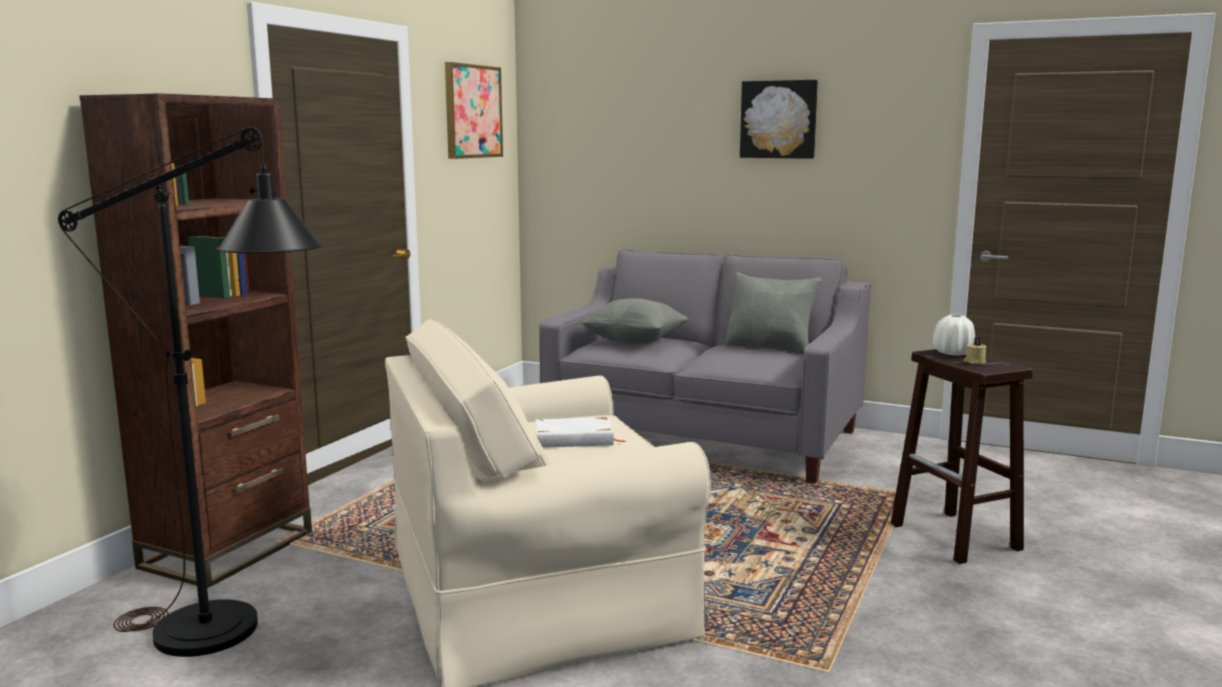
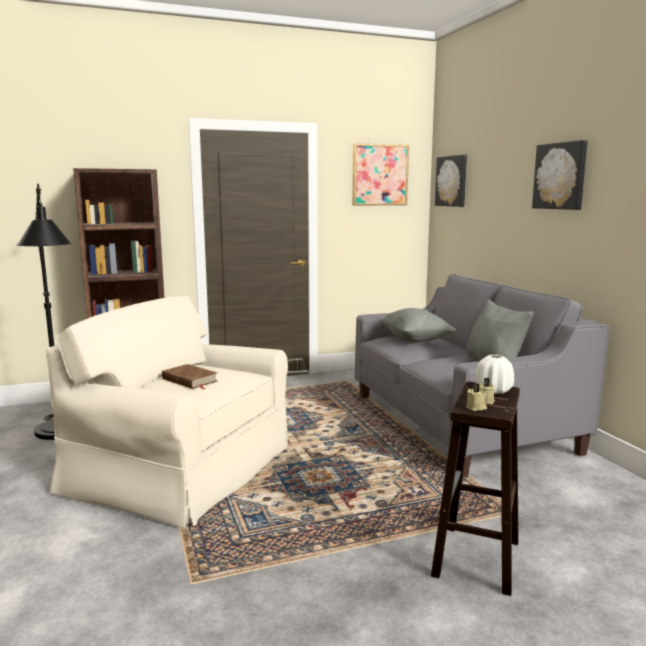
camera: 45 degrees right, 0 degrees up
white book [536,417,625,448] -> brown book [162,364,217,389]
none -> picture [435,155,467,207]
none -> beige candle [466,383,487,411]

